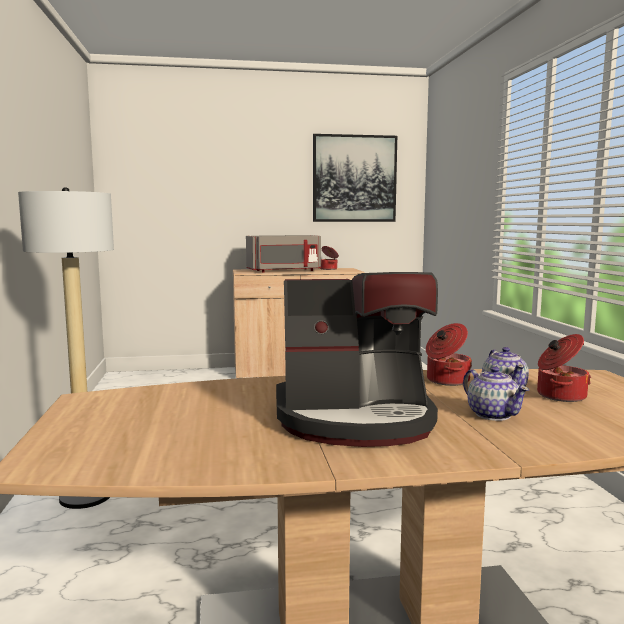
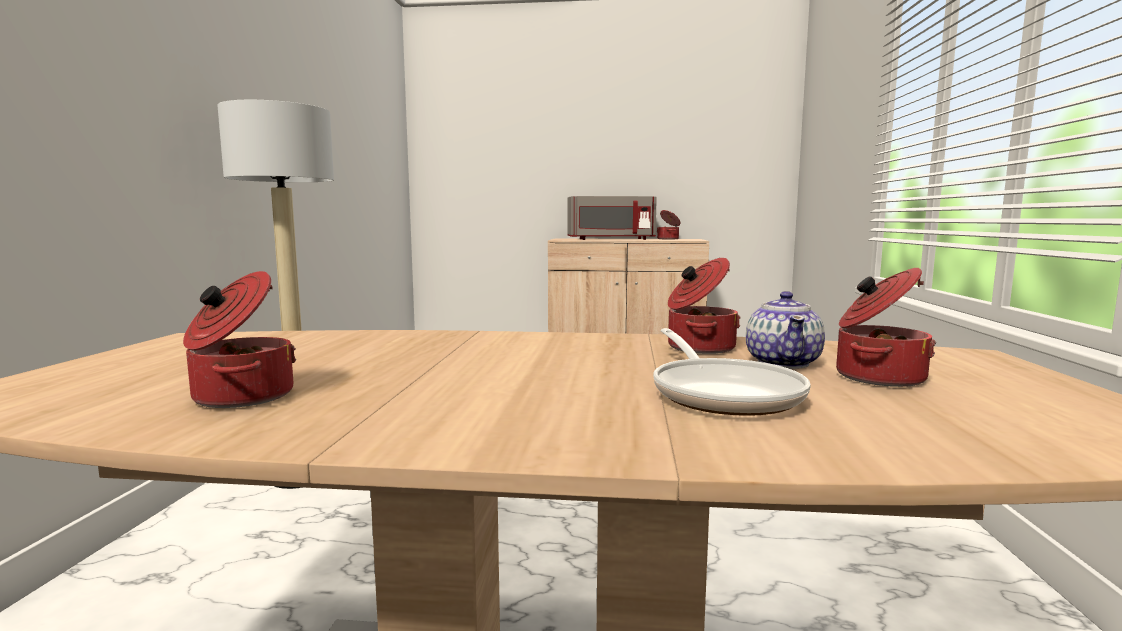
camera: 15 degrees right, 0 degrees up
coffee machine [276,272,438,447] -> none
picture [313,134,397,222] -> none
teapot [463,367,530,421] -> frying pan [653,328,811,416]
none -> cooking pot [183,271,296,408]

